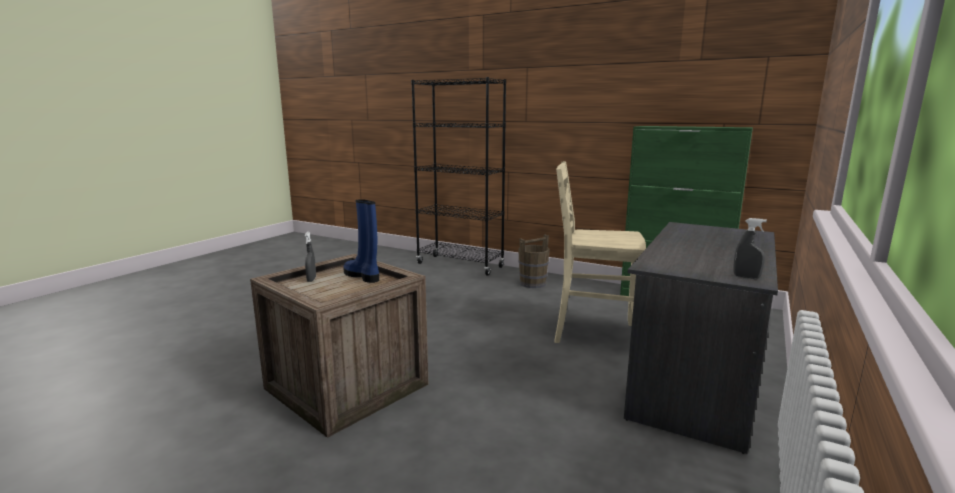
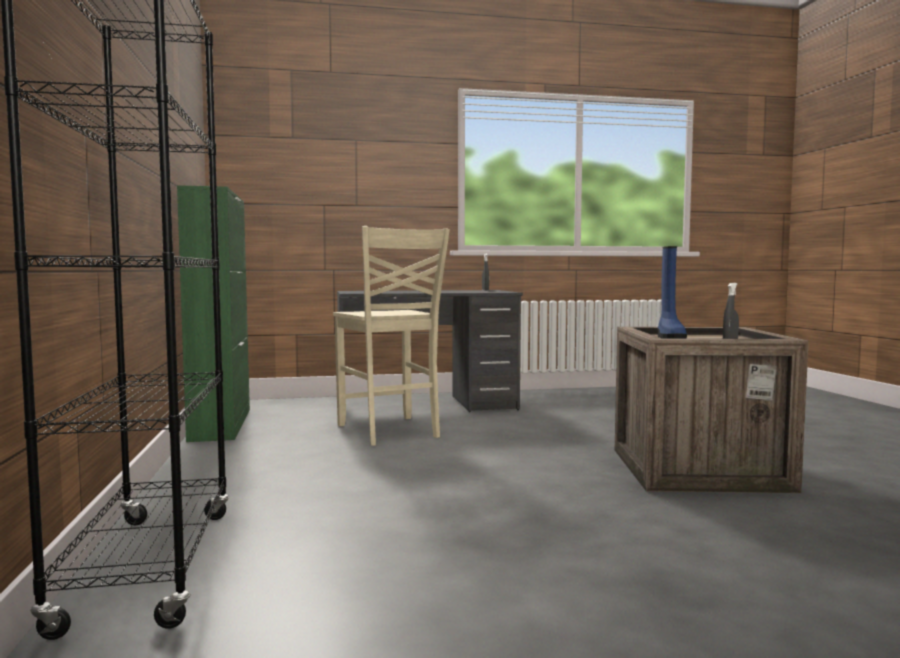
camera: 130 degrees left, 10 degrees down
brown bucket [518,235,550,288] -> none

